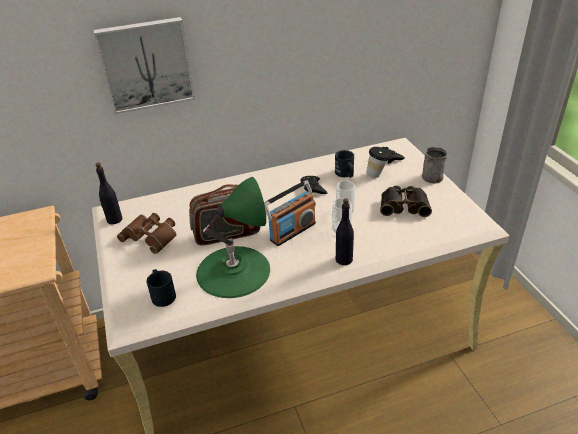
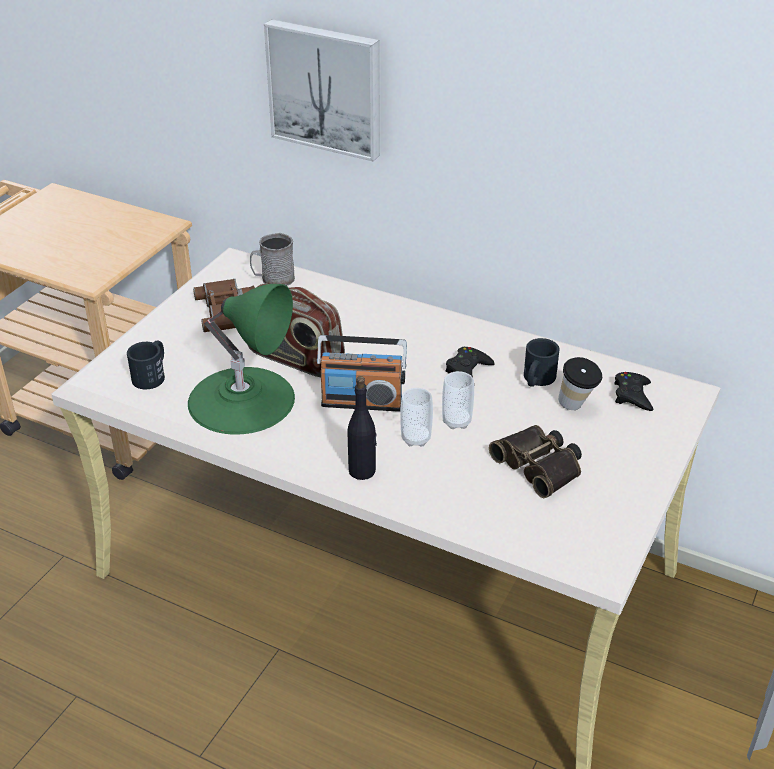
camera: 45 degrees right, 0 degrees up
black bottle [96,163,122,224] -> none
grey mug [422,147,448,183] -> grey mug moved to [250,233,295,285]

